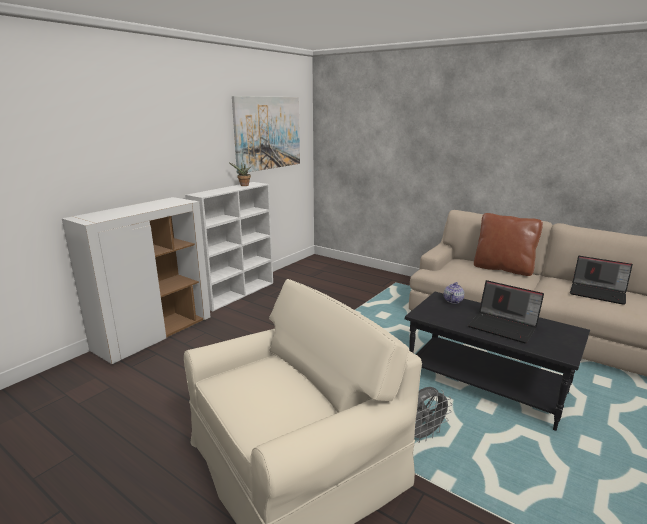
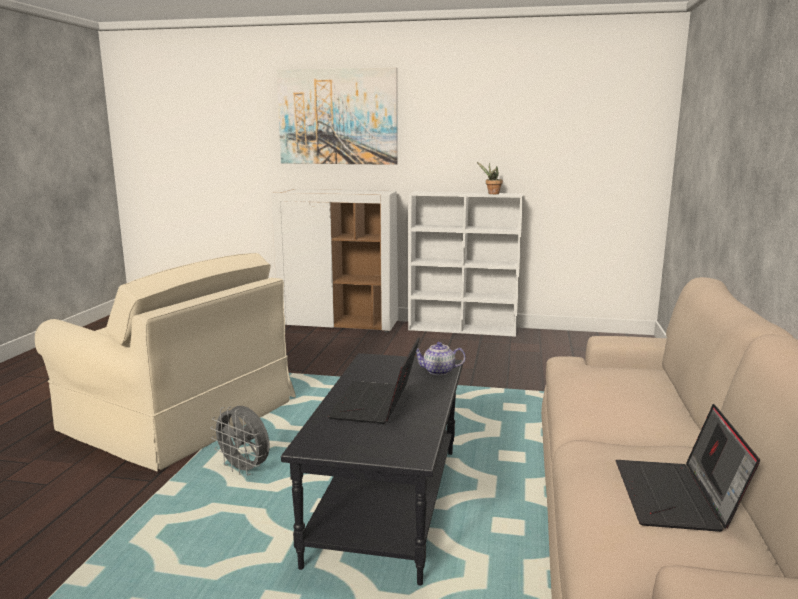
camera: 65 degrees right, 5 degrees down
picture [232,96,300,174] -> picture moved to [277,67,398,165]
brown pillow [474,213,543,276] -> none

